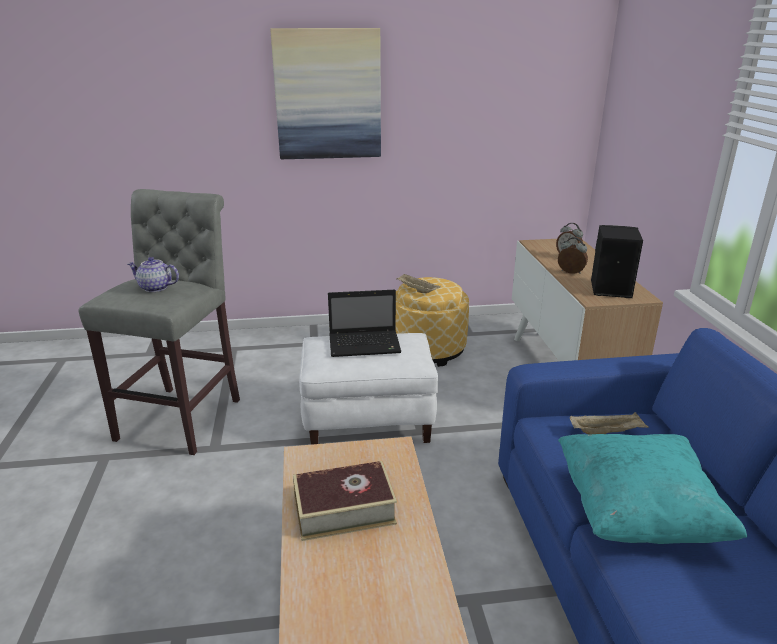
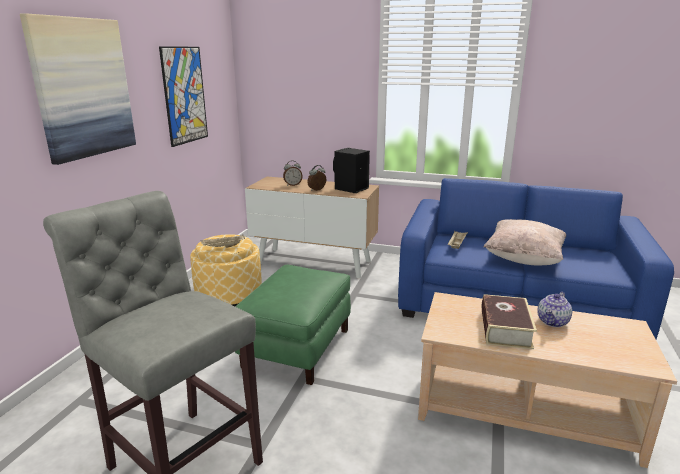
camera: 65 degrees left, 5 degrees down
teapot [127,257,179,292] -> teapot moved to [537,292,572,327]
white ottoman [299,333,438,445] -> green ottoman [235,265,351,385]
laptop [328,290,401,357] -> none
turquoise pillow [558,434,747,544] -> beige pillow [483,219,566,266]
none -> picture [159,46,208,147]

